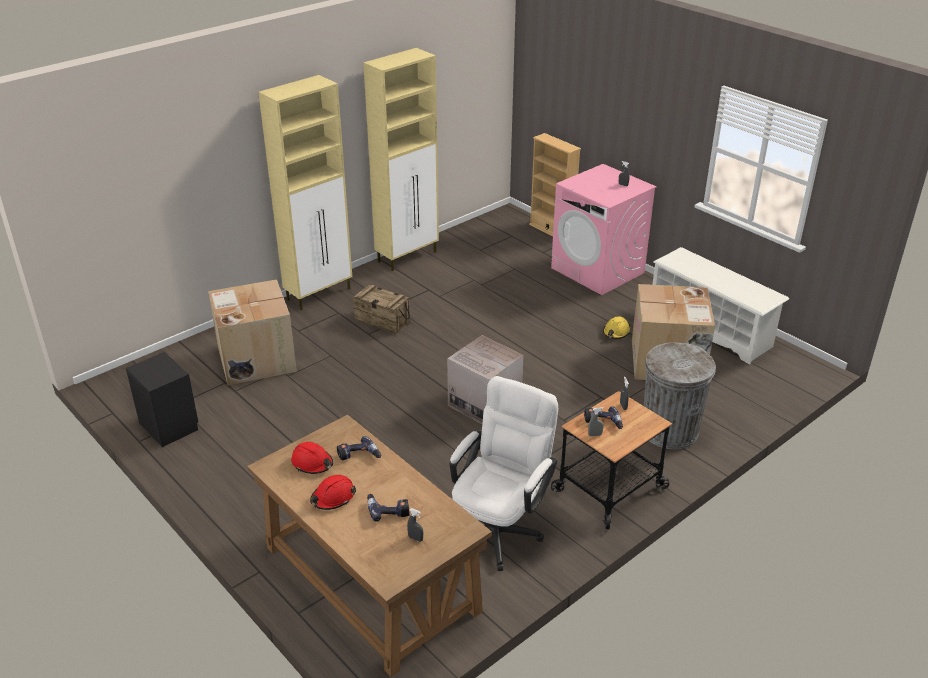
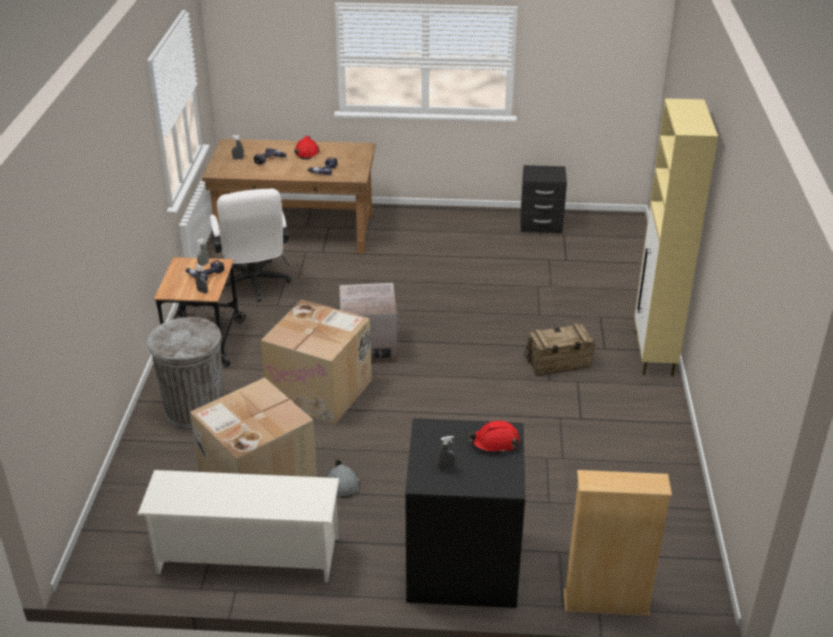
camera: 135 degrees right, 0 degrees up
cardboard box [208,279,297,386] -> cardboard box moved to [261,300,372,425]
red hard hat [291,442,333,474] -> red hard hat moved to [469,421,519,454]
beige cabinet [363,48,439,271] -> none
pink washing machine [551,164,657,295] -> black washing machine [405,418,526,608]
yellow hard hat [603,317,631,339] -> grey hard hat [326,459,360,498]

